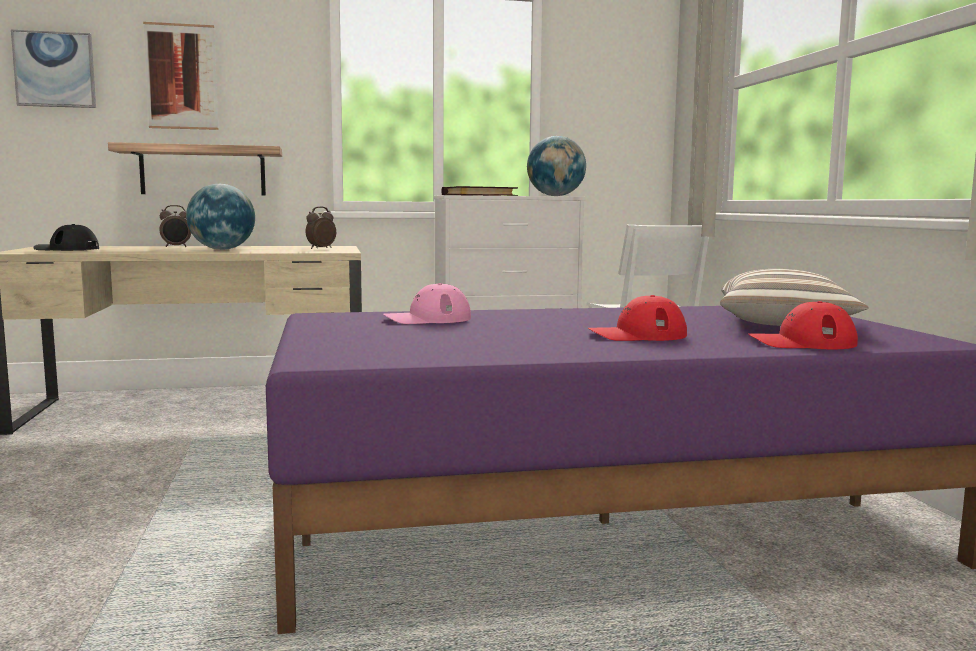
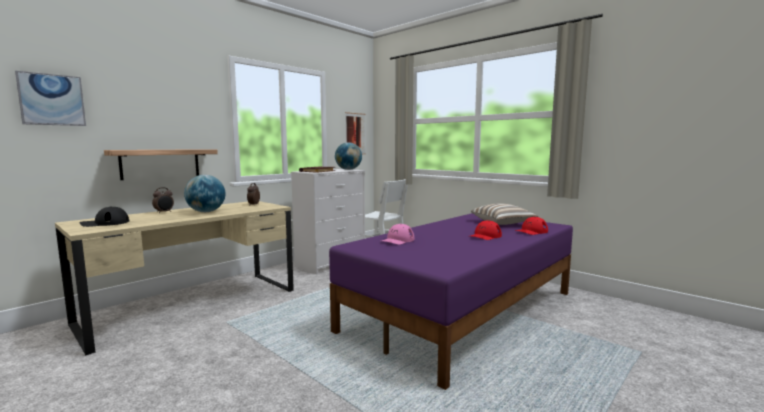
camera: 35 degrees left, 0 degrees up
picture [143,22,219,130] -> picture moved to [345,112,366,154]

